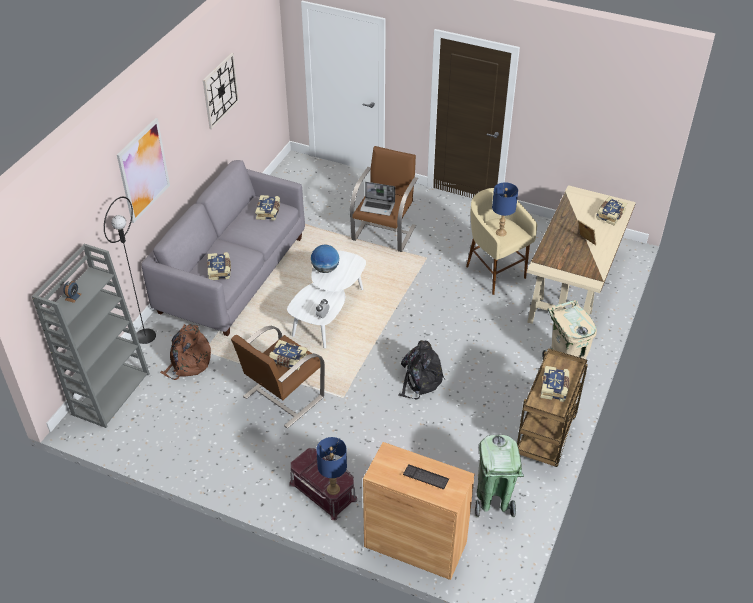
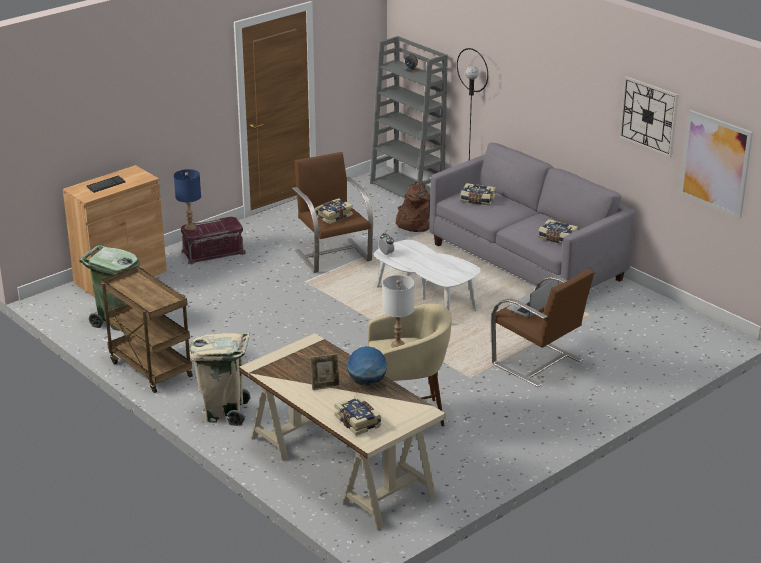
camera: 115 degrees right, 15 degrees down
picture [117,118,170,223] -> picture moved to [679,110,753,219]
globe [311,245,339,273] -> globe moved to [347,346,387,386]
black backpack [398,340,445,399] -> none
blue table lamp [492,182,518,236] -> white table lamp [383,275,414,348]
book [540,366,570,402] -> none

